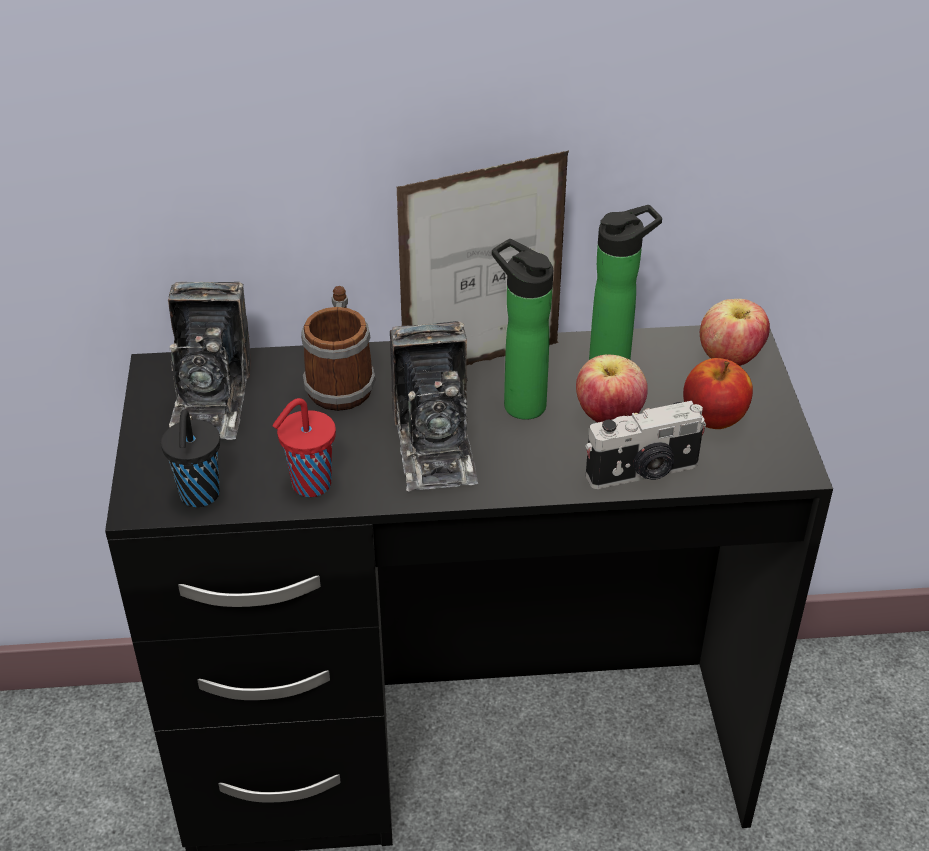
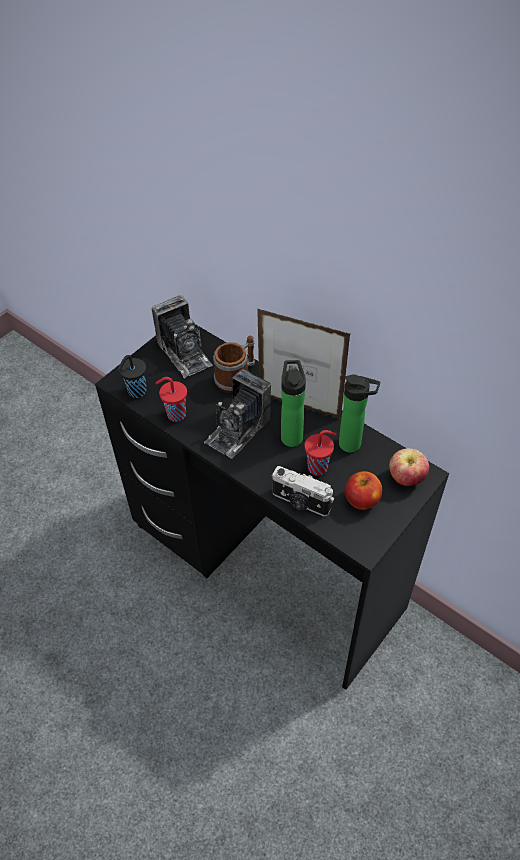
camera: 45 degrees right, 10 degrees up
camera [168,282,251,440] -> camera turned 75 degrees counterclockwise [152,295,212,378]
apple [576,354,648,423] -> red cup [304,430,337,476]

